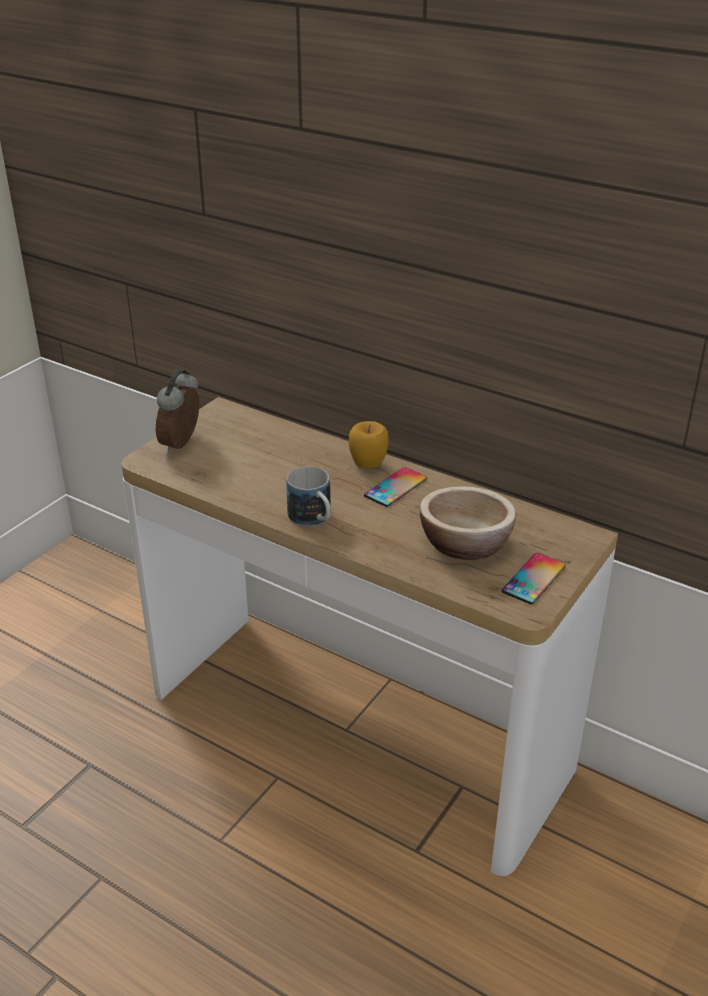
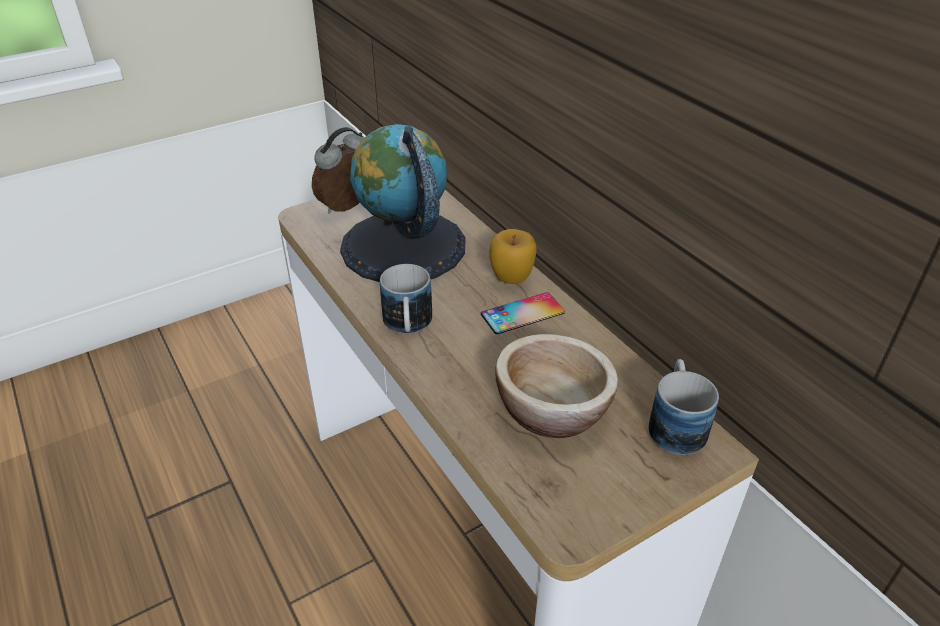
camera: 25 degrees right, 5 degrees up
phone [502,553,566,604] -> none
none -> globe [340,124,465,282]
none -> mug [649,359,719,455]

